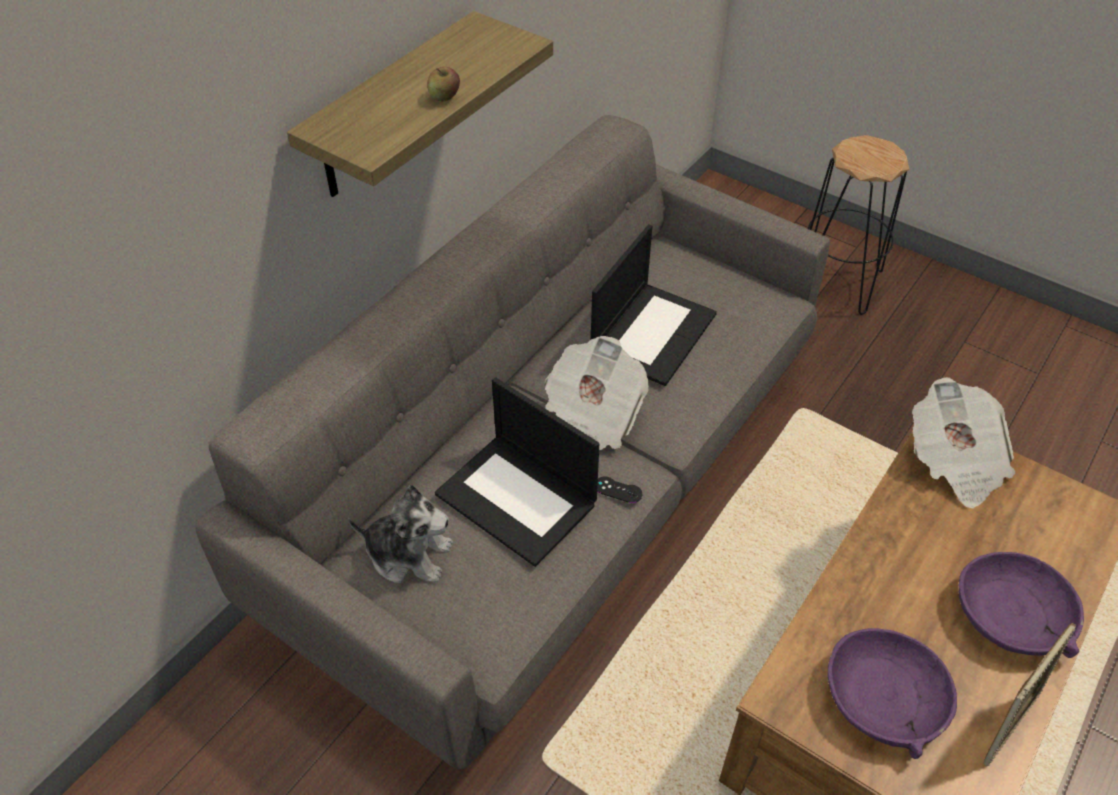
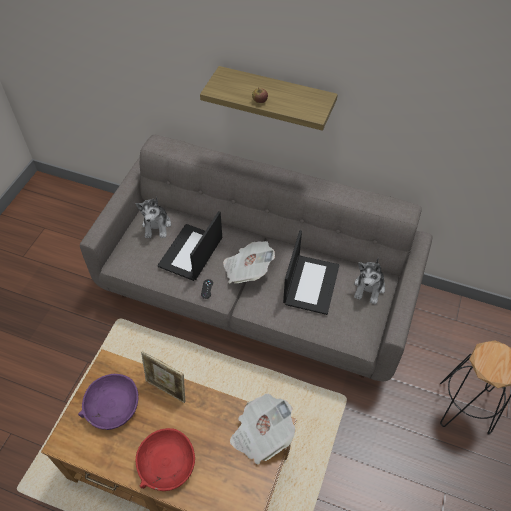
camera: 75 degrees right, 5 degrees up
laptop [591,224,717,386] -> laptop turned 90 degrees counterclockwise [283,230,339,315]
purple bowl [959,552,1084,658] -> red bowl [136,428,195,491]
picture frame [984,623,1076,766] -> picture frame moved to [141,351,185,403]
none -> plush toy [354,257,385,304]

